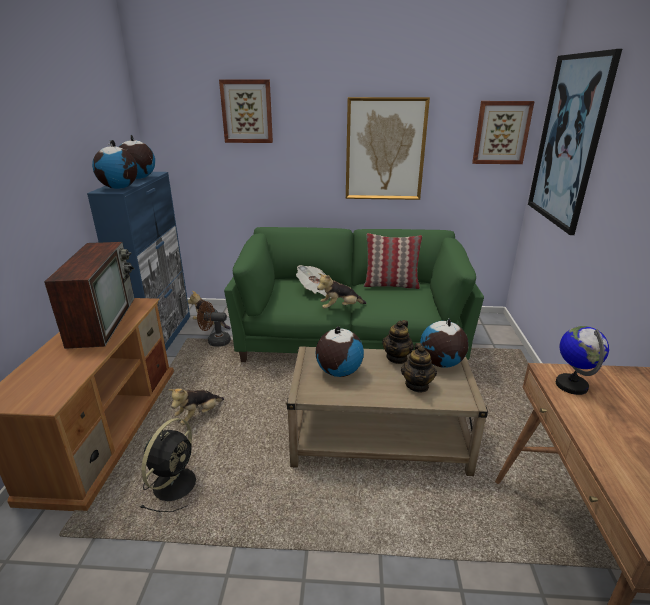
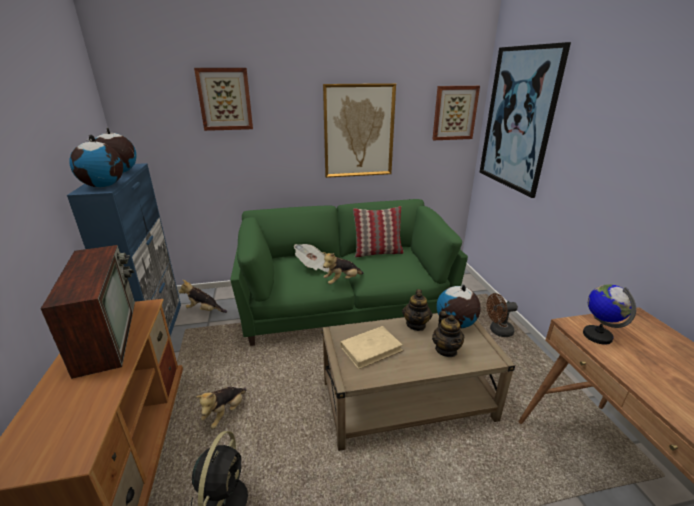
camera: 15 degrees left, 0 degrees up
brown fan [197,301,231,347] -> brown fan moved to [487,293,518,337]
globe [316,326,364,377] -> beige book [340,326,403,369]

